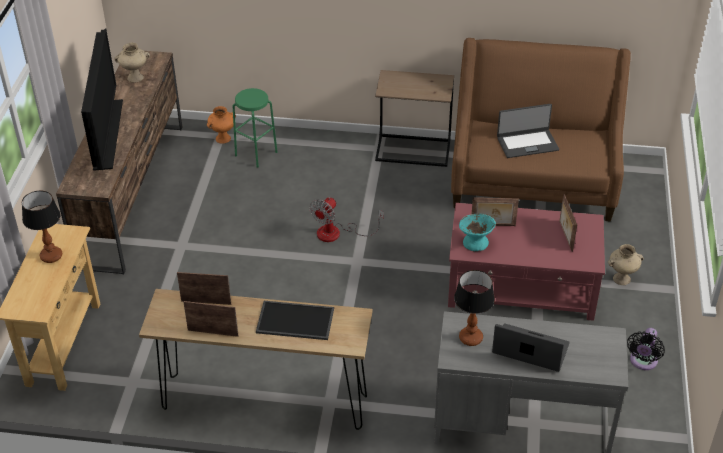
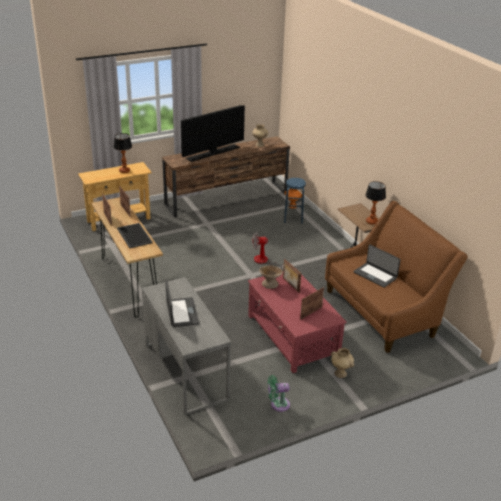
camera: 55 degrees right, 10 degrees down
green stool [233,88,278,168] -> blue stool [284,178,306,224]
table lamp [454,270,495,346] -> table lamp moved to [365,181,386,224]
turquoise bowl [459,214,496,252] -> beige bowl [260,265,283,289]
black fan [627,328,665,370] -> green fan [268,375,290,412]

